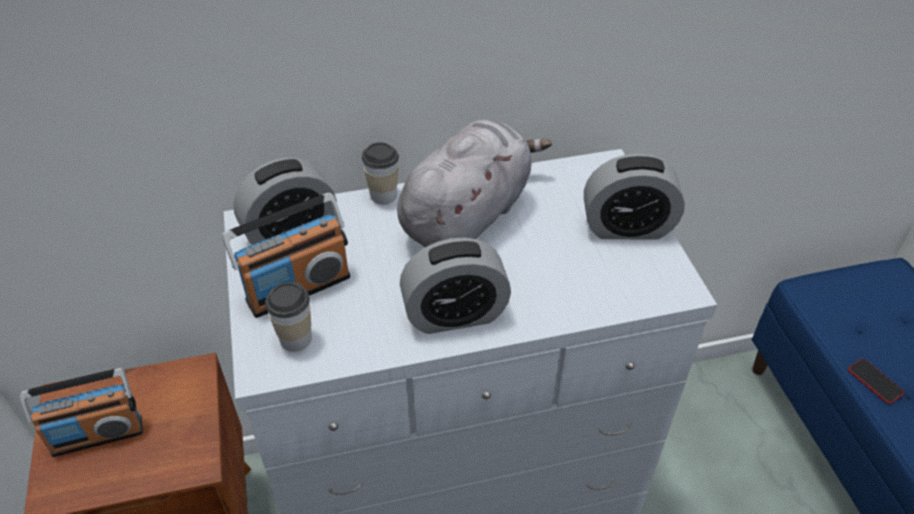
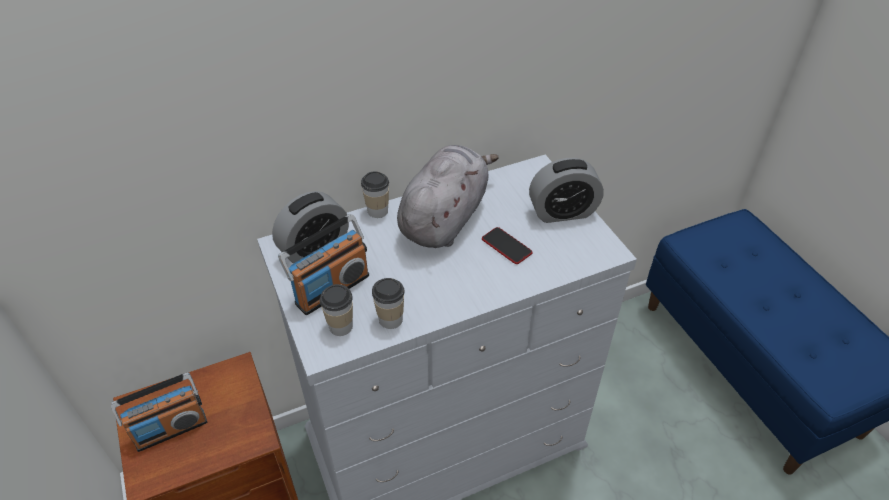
camera: 10 degrees left, 0 degrees up
alarm clock [400,238,511,334] -> none
phone [848,359,905,404] -> phone moved to [482,227,533,264]
none -> cup [372,278,405,329]

